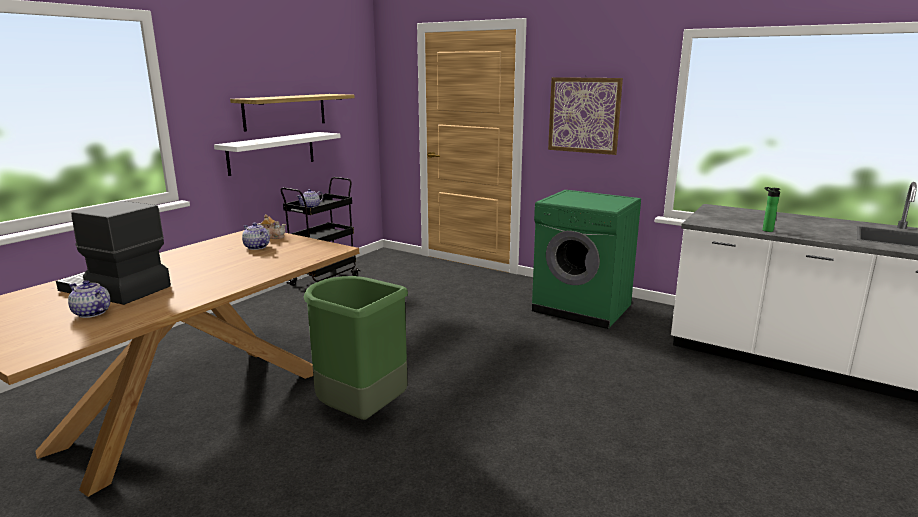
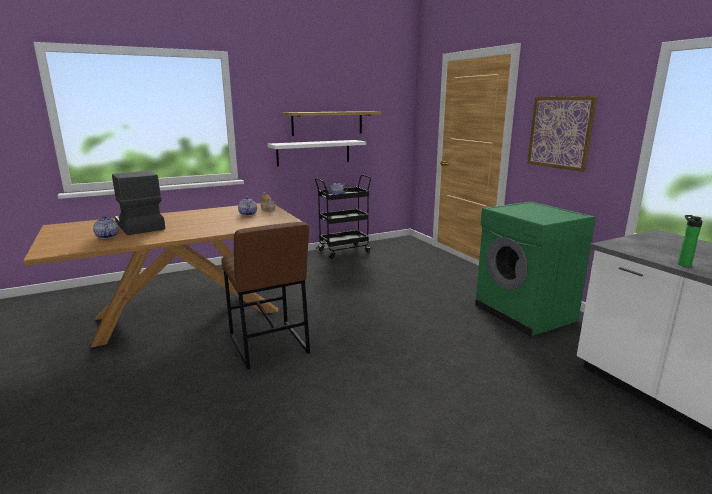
camera: 30 degrees right, 0 degrees up
green trash can [304,276,408,420] -> brown chair [221,222,310,369]

